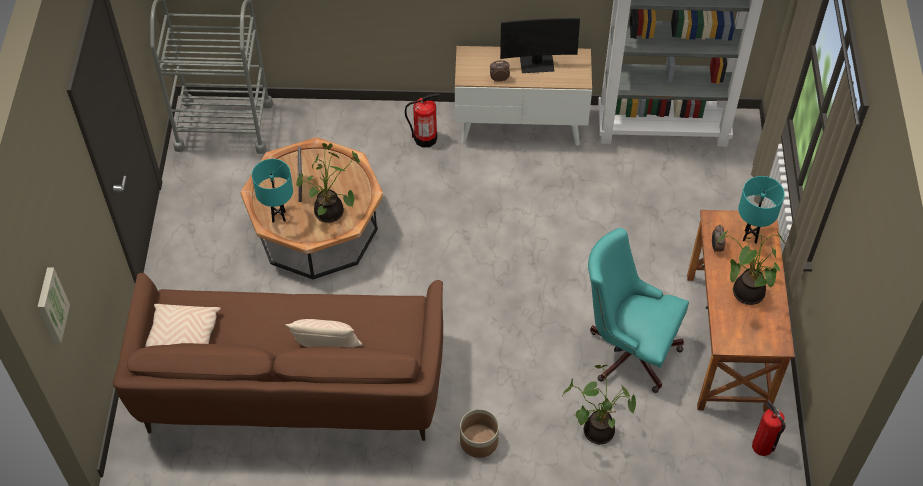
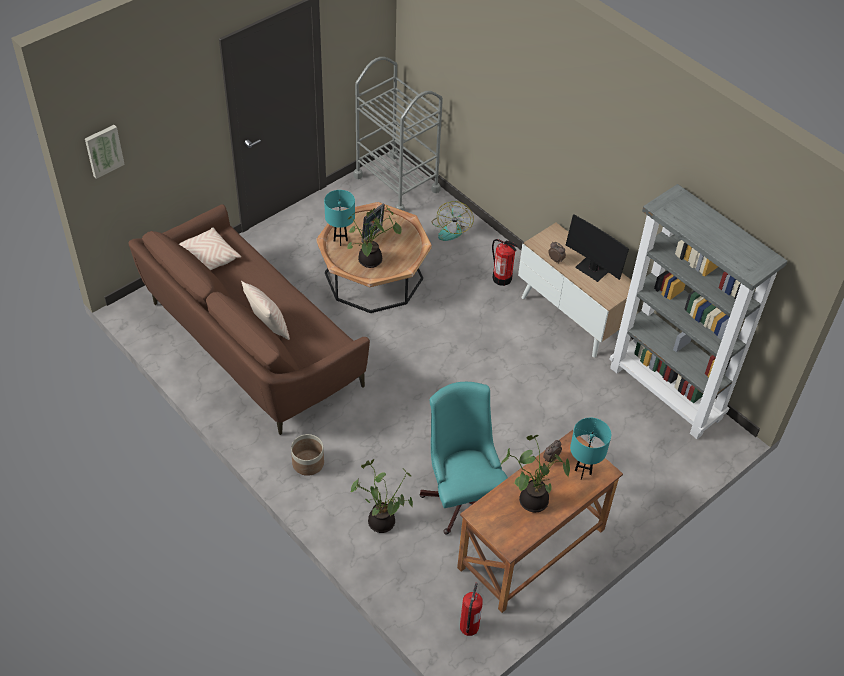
camera: 45 degrees right, 5 degrees down
none -> fan [432,201,474,241]

